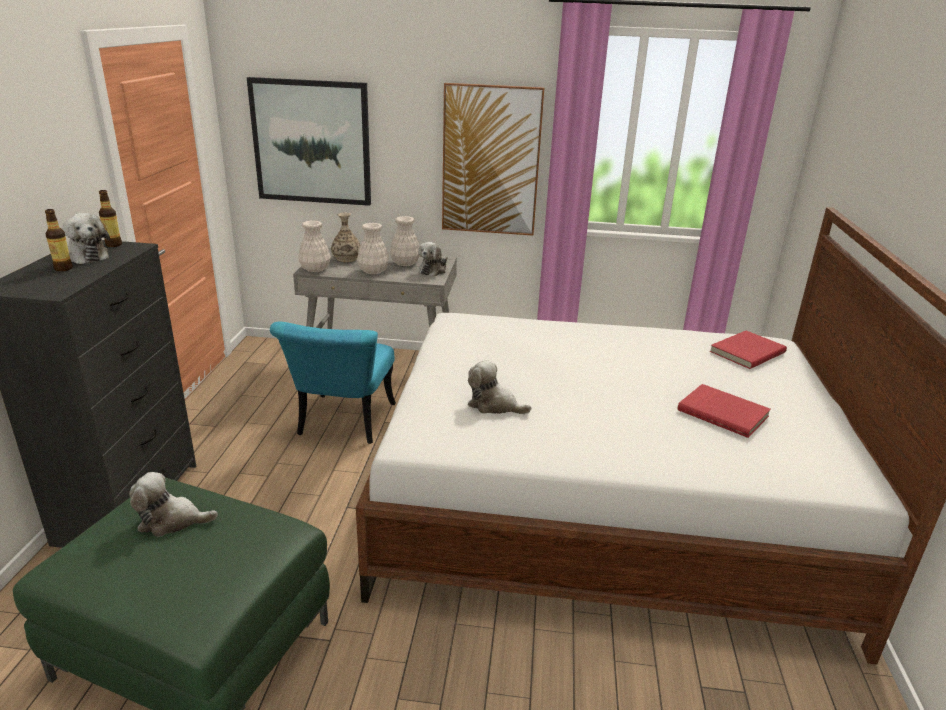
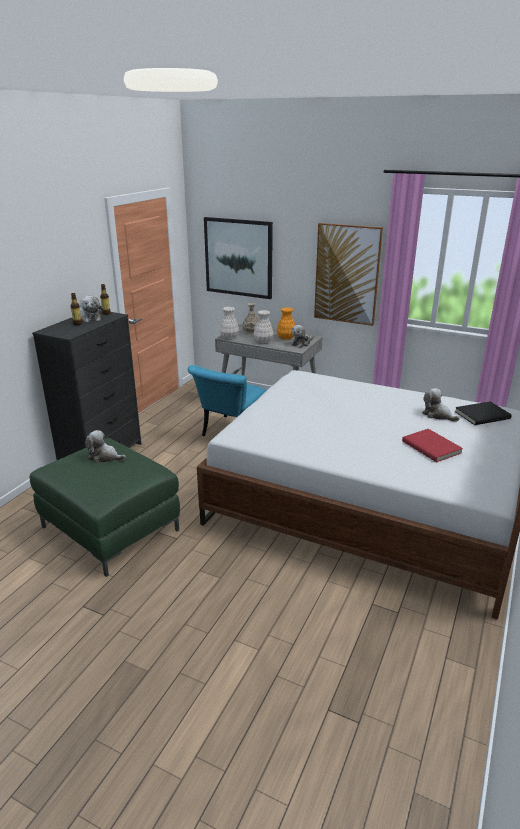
camera: 20 degrees right, 0 degrees up
white vase [390,216,419,266] -> orange vase [277,307,295,340]
plush toy [468,360,531,414] -> plush toy moved to [422,388,460,422]
red book [710,331,787,369] -> black book [455,401,512,425]

